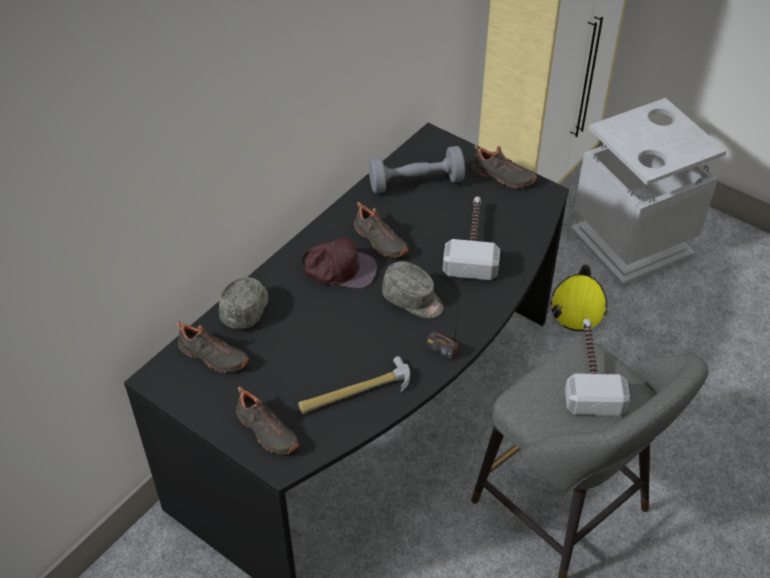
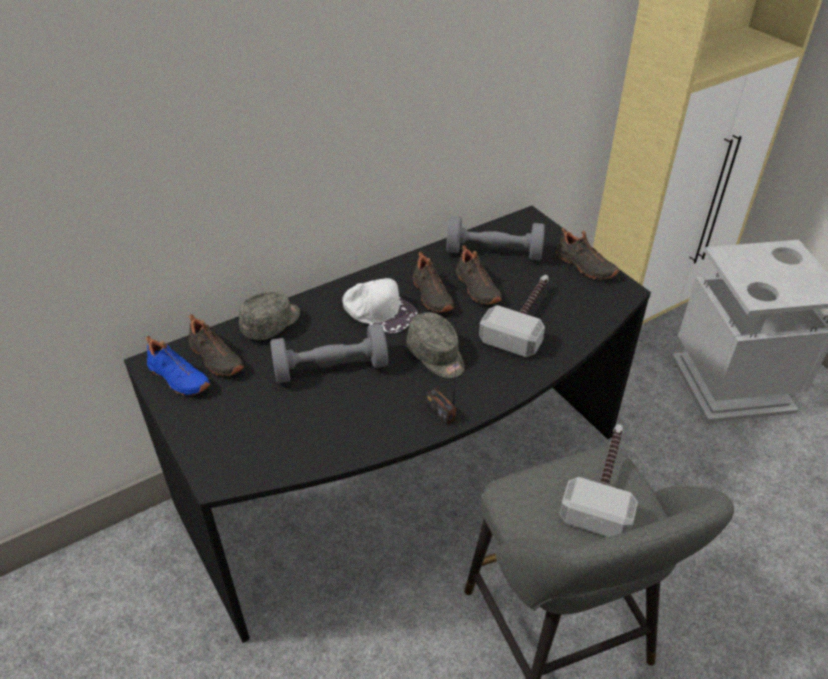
camera: 20 degrees right, 5 degrees down
black shoe [236,386,299,454] -> black shoe moved to [456,245,502,304]
hammer [298,356,410,414] -> none
brown cap [300,237,377,288] -> white cap [342,278,417,333]
yellow hard hat [550,265,607,331] -> none
none -> blue shoe [146,336,210,396]
none -> grey dumbbell [270,324,388,383]

